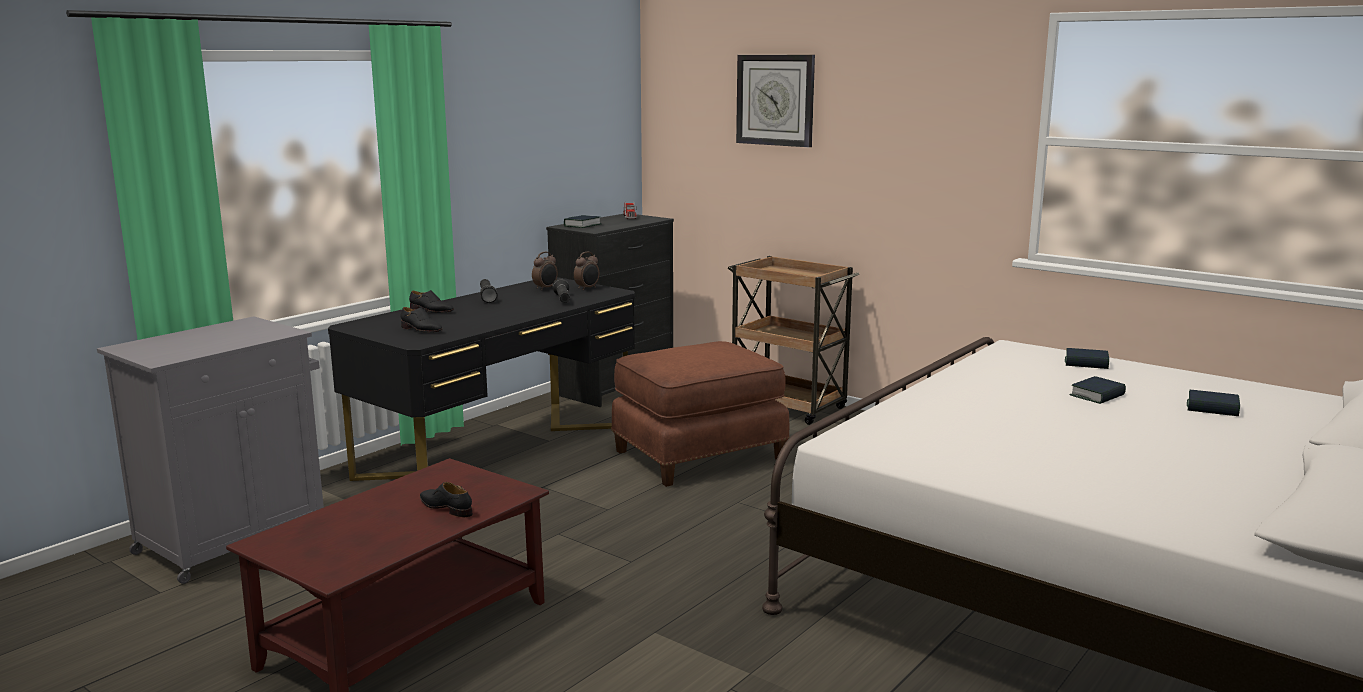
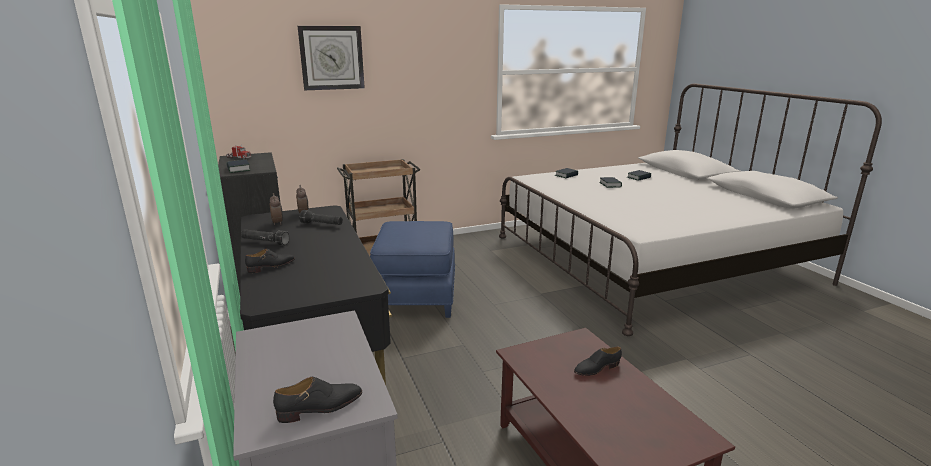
camera: 60 degrees left, 5 degrees up
black shoe [401,307,442,332] -> black shoe moved to [273,377,362,423]
brown ottoman [611,341,790,487] -> blue ottoman [370,221,455,318]

